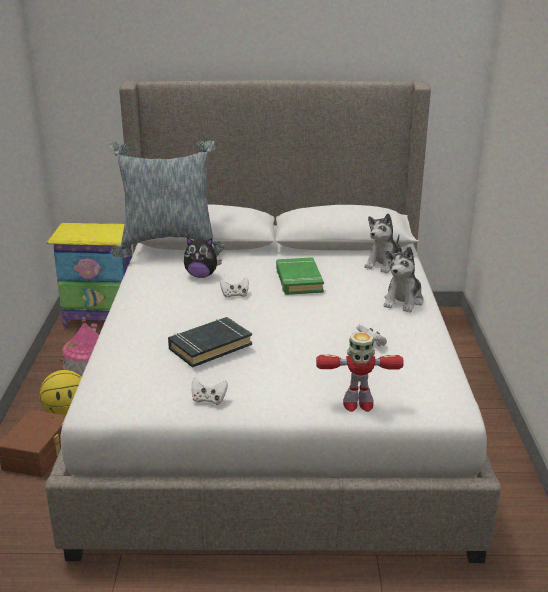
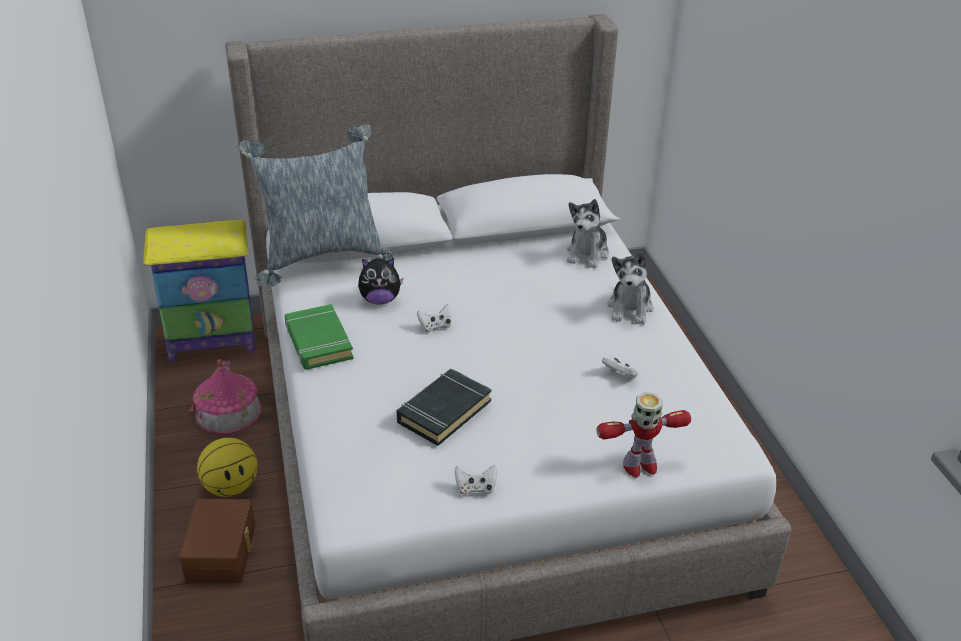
camera: 15 degrees left, 10 degrees up
green book [276,257,324,295] -> green book moved to [285,304,354,370]

